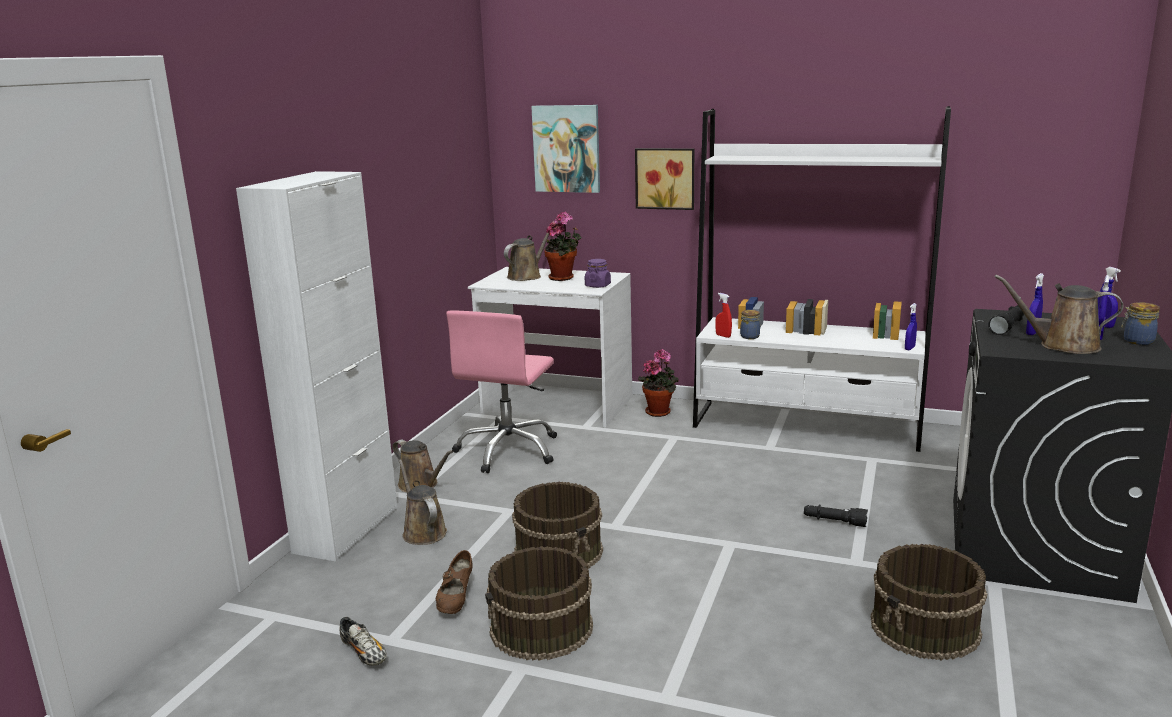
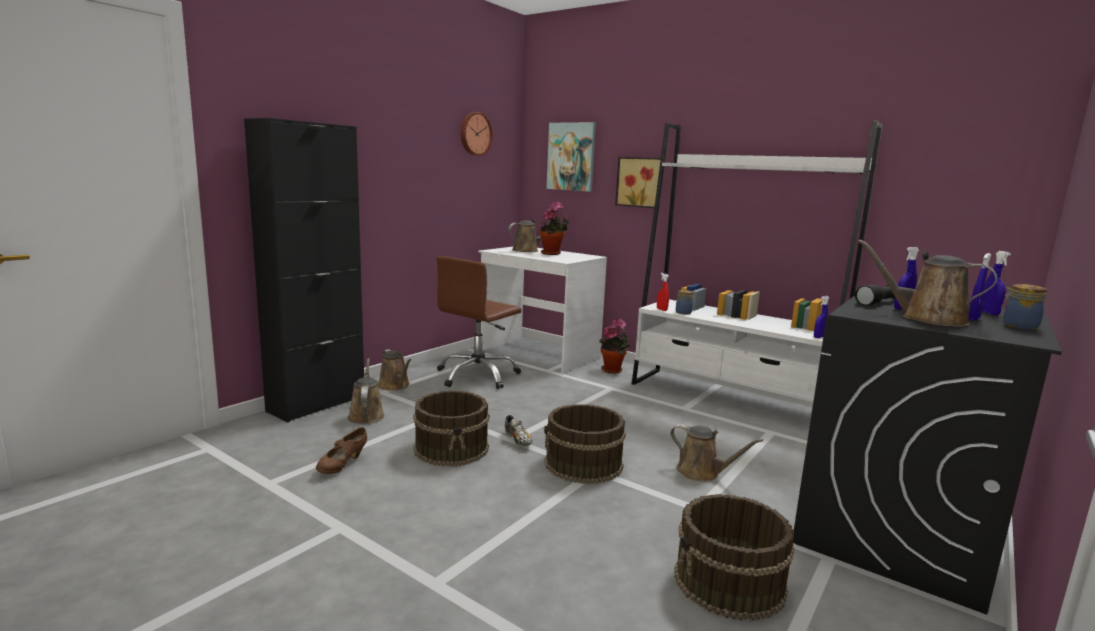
camera: 15 degrees right, 5 degrees down
white cabinet [236,171,397,562] -> black cabinet [244,118,364,422]
shoe [340,617,387,666] -> shoe moved to [505,415,533,446]
pink office chair [446,310,557,473] -> brown office chair [436,256,522,389]
brown bucket [485,547,593,661] -> brown bucket moved to [544,404,626,484]
purple jar [585,259,611,288] -> none
black flashlight [804,504,868,527] -> brown watering can [670,424,763,482]
none -> wall clock [460,112,493,156]

